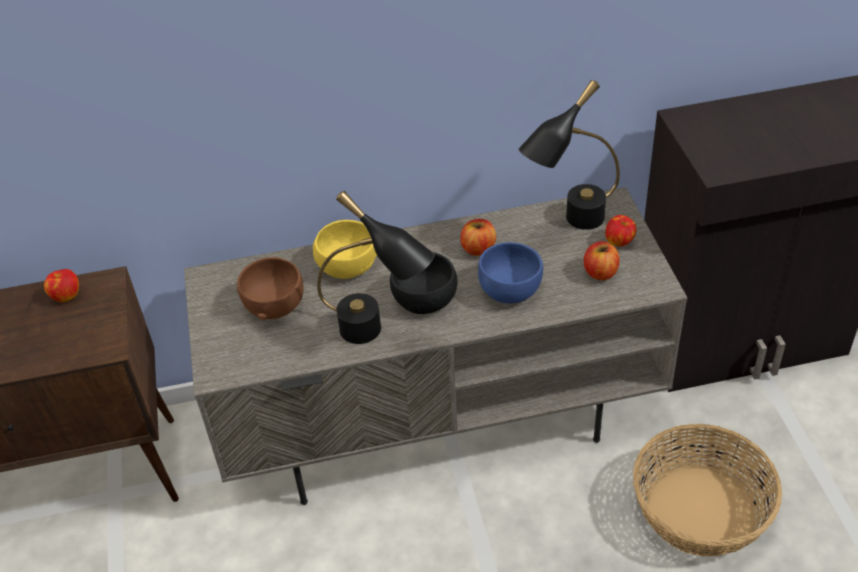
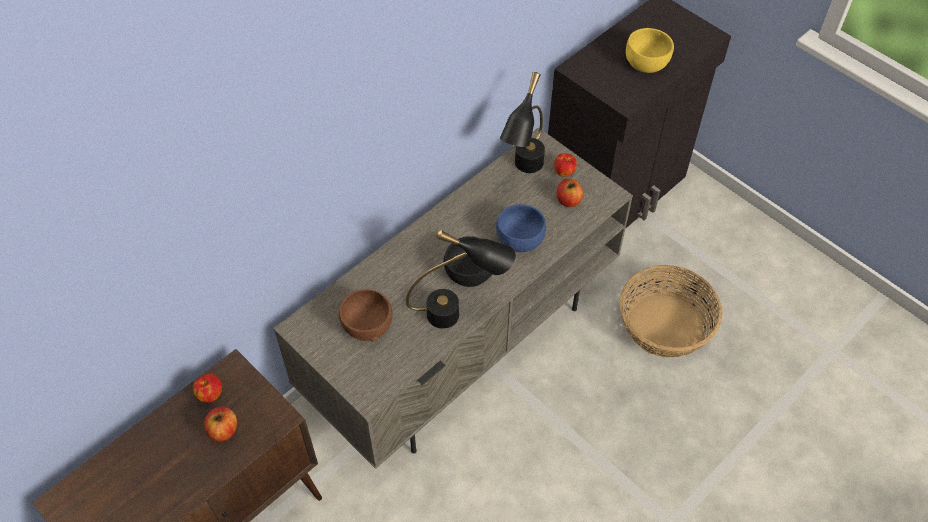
camera: 35 degrees left, 10 degrees up
yellow bowl [313,220,377,279] -> yellow bowl moved to [626,28,674,73]
apple [460,219,496,256] -> apple moved to [204,406,237,441]

